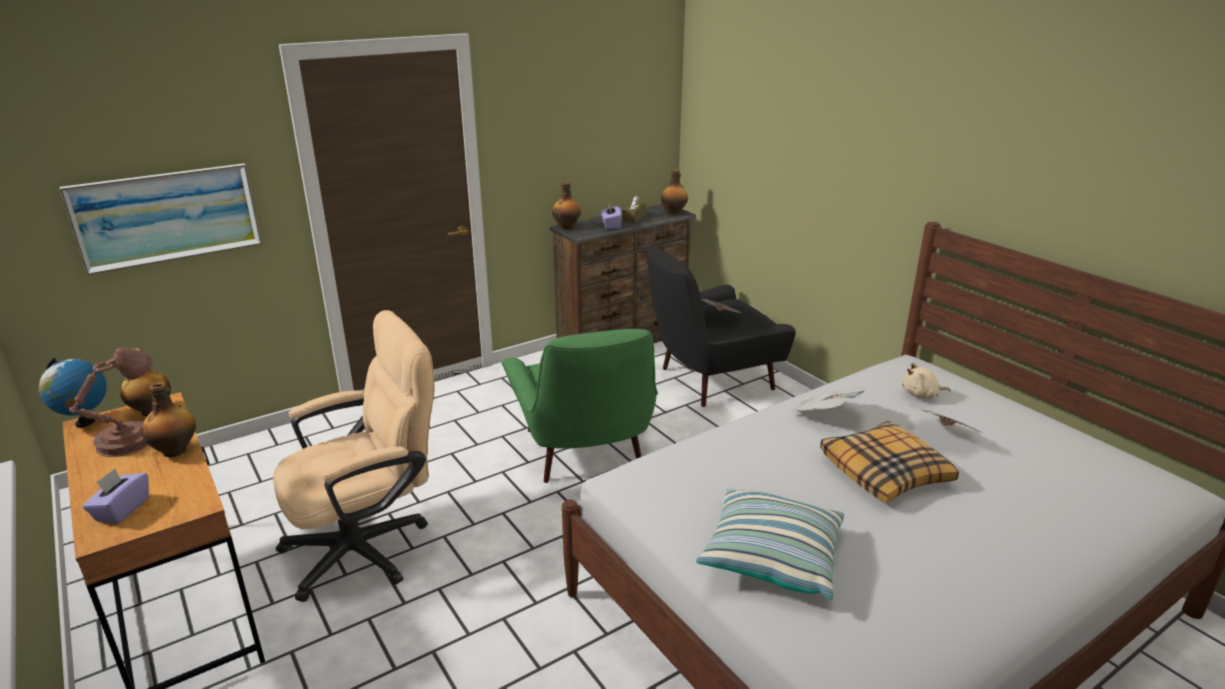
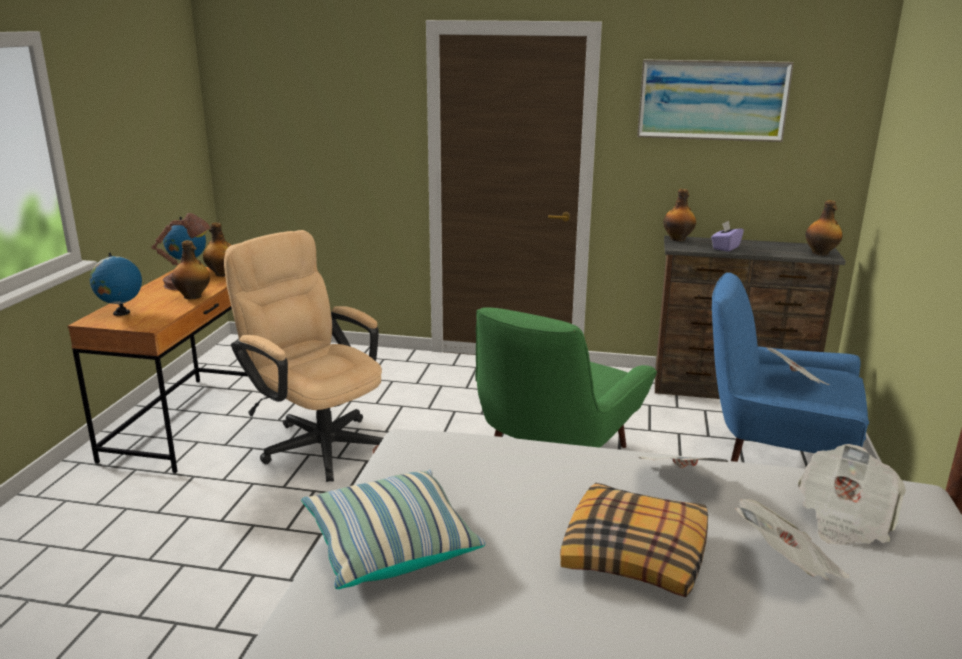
camera: 45 degrees right, 5 degrees down
picture [59,163,262,275] -> picture moved to [637,59,794,142]
purple tissue box [83,469,149,524] -> globe [90,253,142,316]
beige office chair [273,310,435,602] -> beige office chair turned 150 degrees counterclockwise [224,230,383,482]
brown tissue box [622,196,646,223] -> none
black armchair [645,247,796,407] -> blue armchair [712,272,869,462]
beige plush toy [902,362,951,399] -> newspaper [798,444,906,545]

